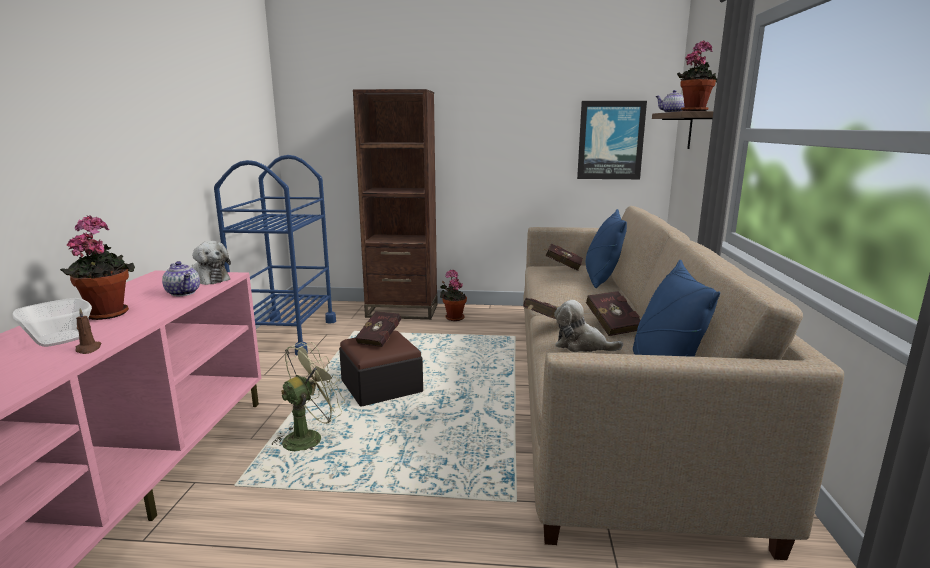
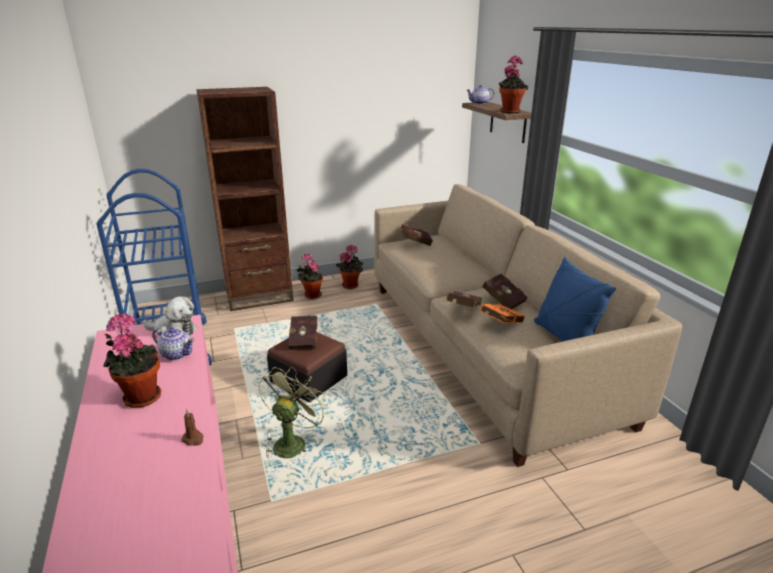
camera: 25 degrees left, 10 degrees up
bowl [12,298,92,347] -> none
plush toy [554,300,623,352] -> orange book [480,304,525,323]
picture [577,101,647,179] -> none
blue pillow [586,209,627,288] -> none
none -> potted plant [336,244,363,289]

